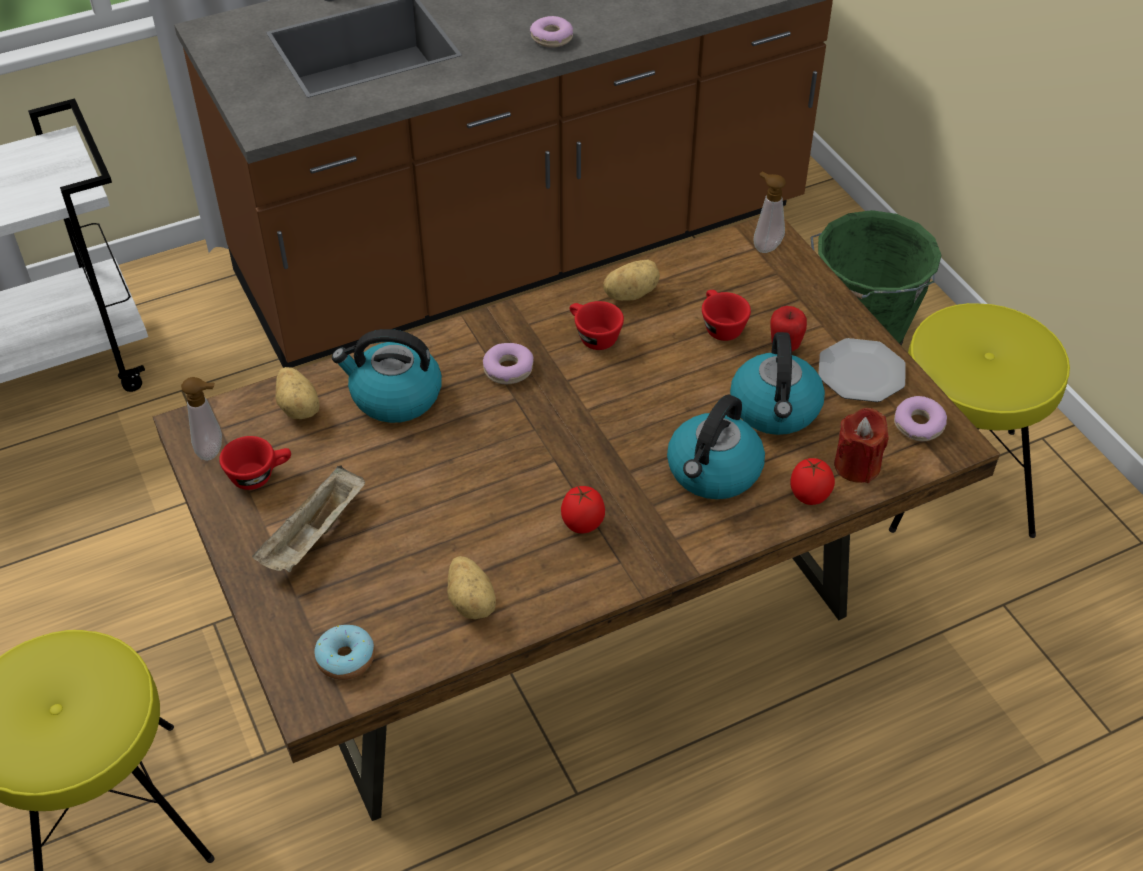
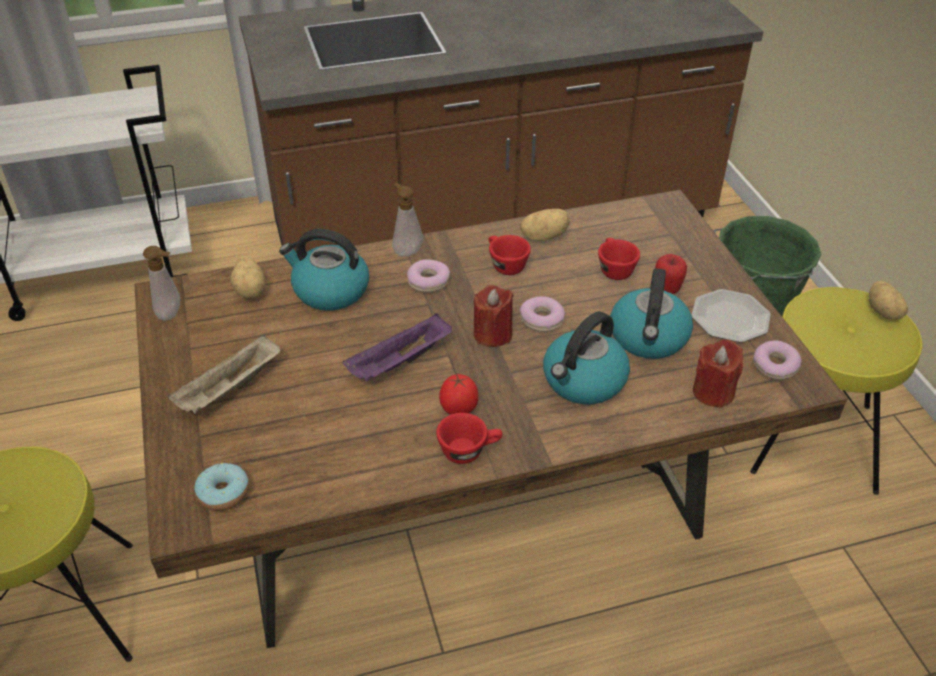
camera: 10 degrees right, 5 degrees down
red cup [219,436,291,490] -> red cup moved to [436,413,502,464]
potato [447,556,496,620] -> potato moved to [869,281,908,319]
donut [530,16,573,48] -> donut moved to [520,296,565,332]
soap dispenser [753,172,786,253] -> soap dispenser moved to [392,183,423,257]
tomato [791,458,835,505] -> none
none -> purple tray [343,313,452,382]
none -> red candle [473,285,514,347]

